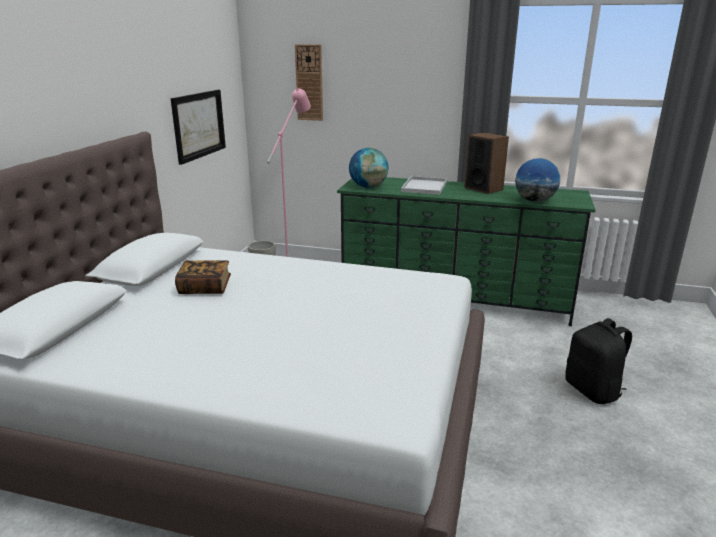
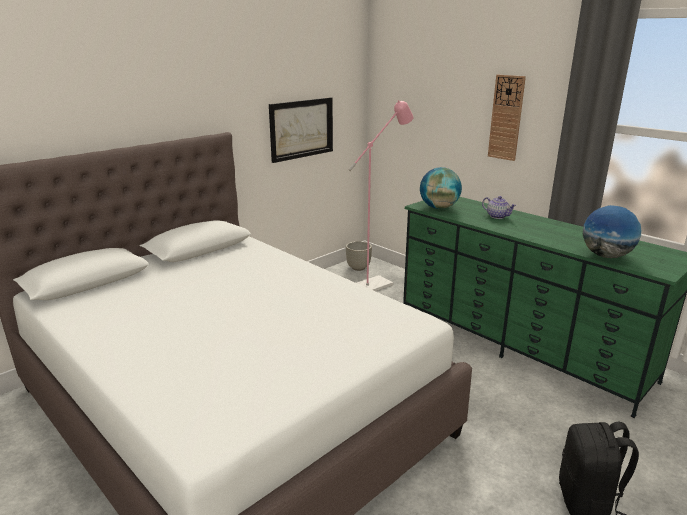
camera: 30 degrees right, 0 degrees up
book [175,260,231,294] -> none
wall clock [295,44,323,121] -> wall clock moved to [488,75,526,161]
white tray [401,176,447,195] -> teapot [482,196,517,219]
speaker [464,132,509,194] -> none

